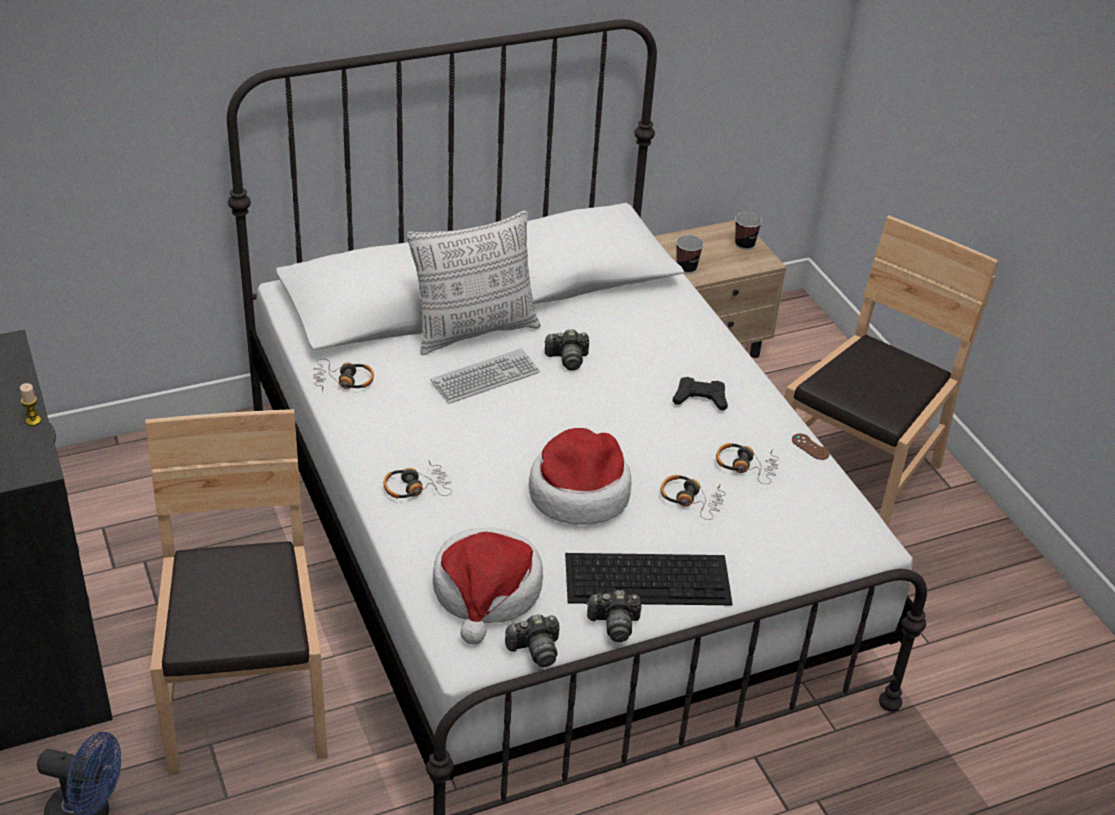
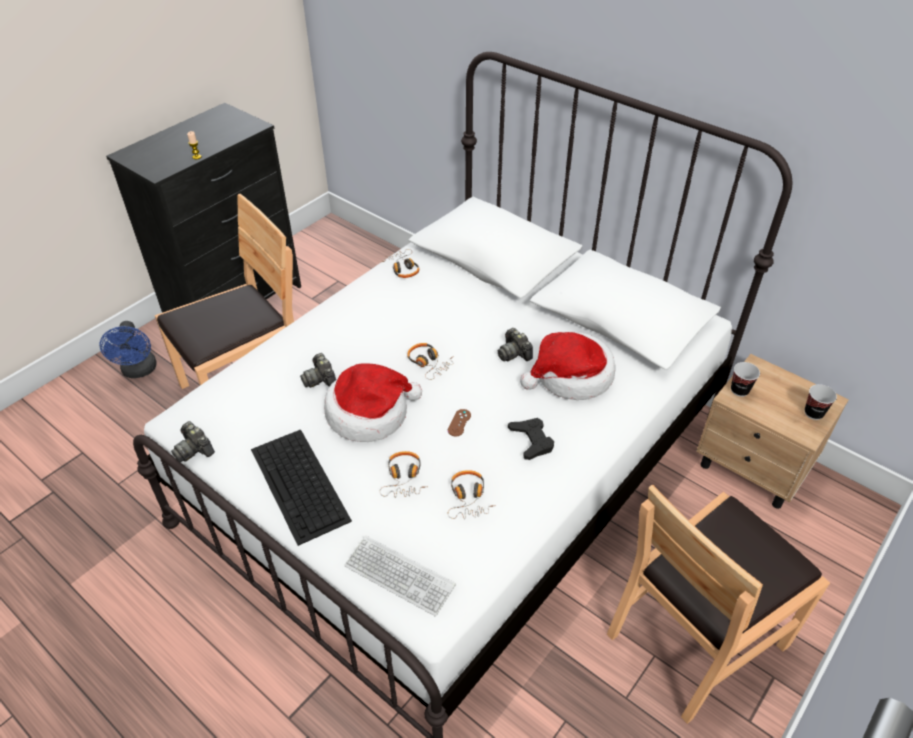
camera: 65 degrees right, 5 degrees up
headphones [383,460,452,499] -> headphones moved to [407,343,454,380]
pillow [406,210,541,355] -> none
keyboard [430,348,540,404] -> keyboard moved to [344,536,456,617]
hat [433,527,543,644] -> hat moved to [520,332,615,400]
camera [586,590,641,642] -> camera moved to [300,353,336,388]
brown chair [785,216,998,526] -> brown chair turned 135 degrees clockwise [607,485,830,724]
brown game controller [792,433,830,460] -> brown game controller moved to [448,409,471,437]

